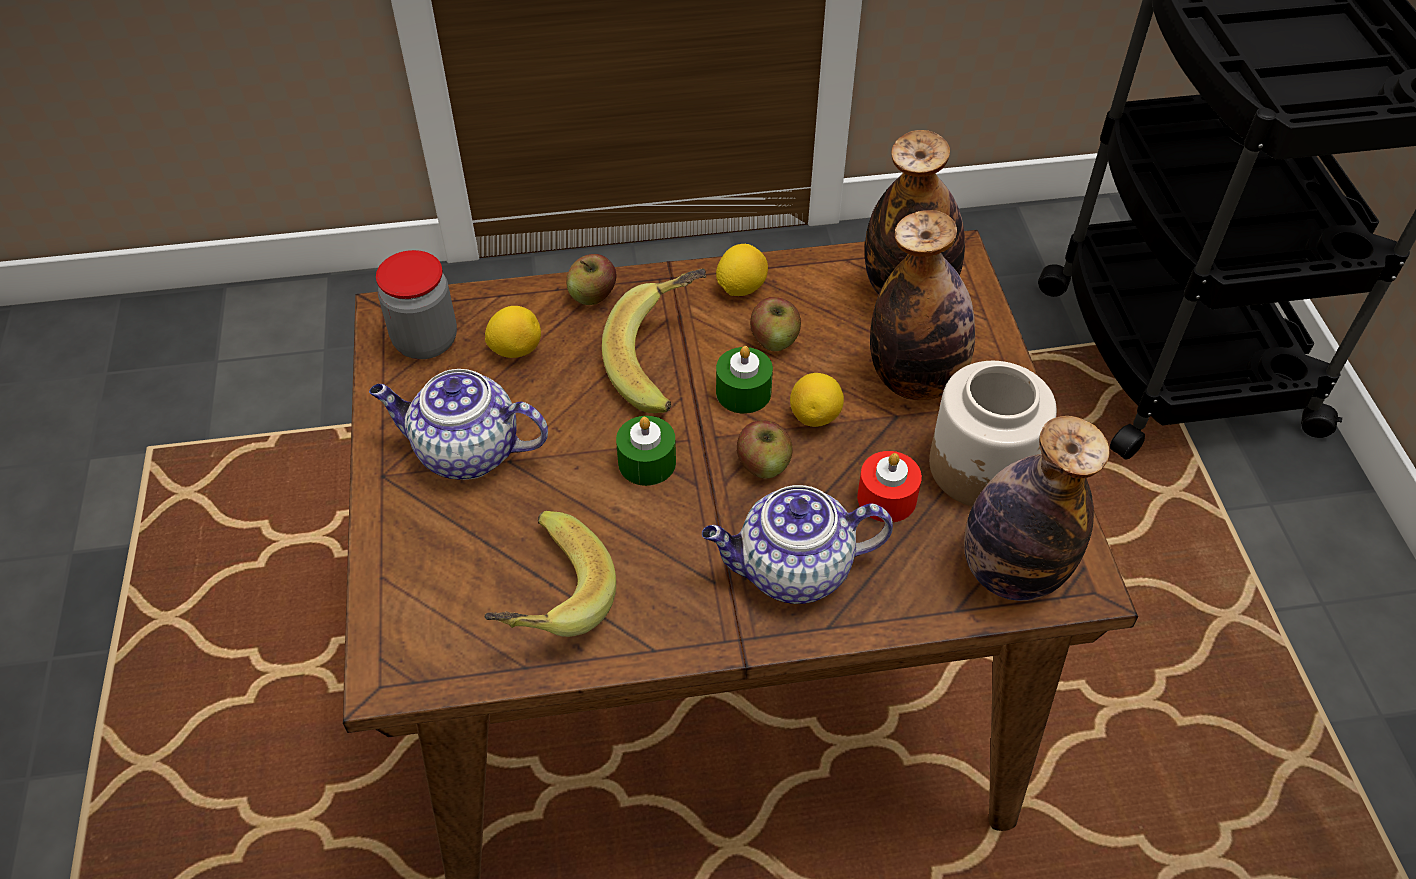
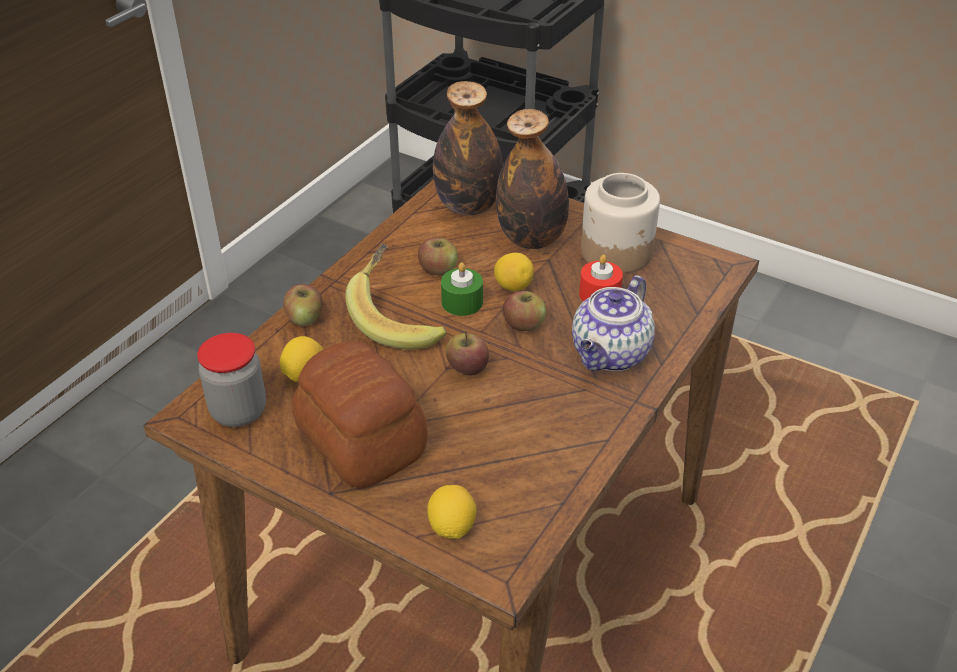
camera: 50 degrees left, 10 degrees down
teapot [369,369,548,480] -> bread [292,341,428,488]
banana [484,511,616,637] -> none
green candle [616,416,676,486] -> apple [446,331,489,376]
lemon [716,244,768,296] -> lemon moved to [427,485,477,539]
bottle [964,416,1110,601] -> none

